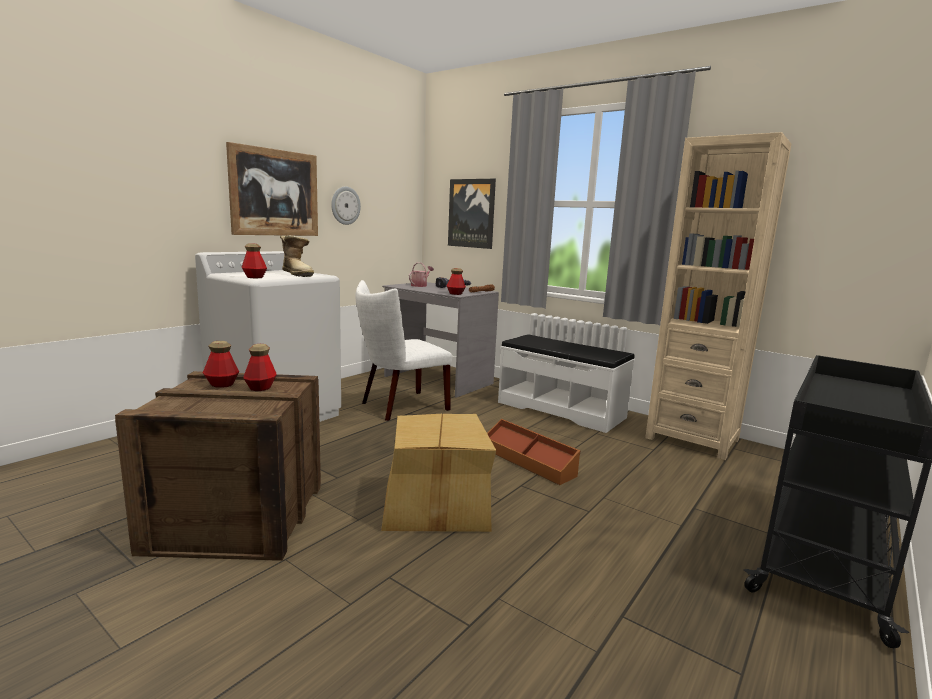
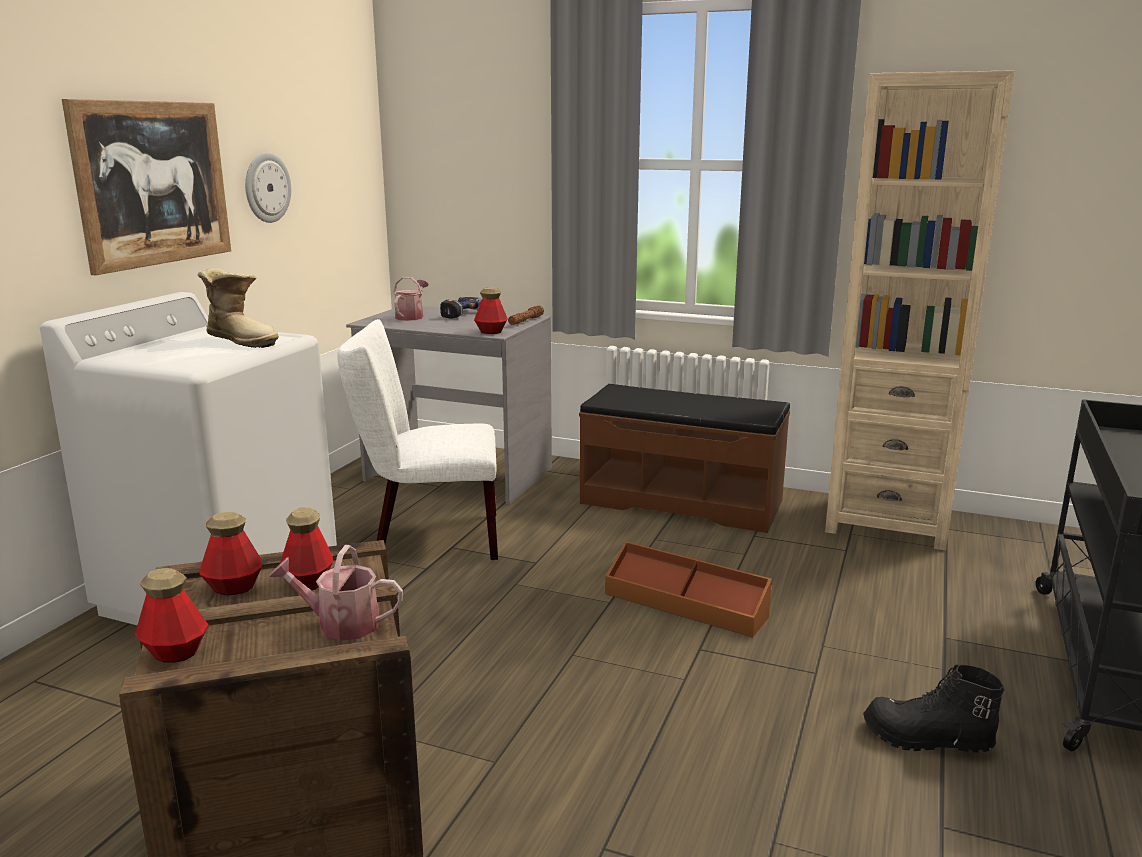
camera: 15 degrees left, 5 degrees up
bottle [242,243,267,278] -> bottle moved to [135,568,208,663]
white chair [355,280,452,421] -> white chair turned 45 degrees clockwise [337,319,498,560]
cardboard box [381,414,496,532] -> none
picture [448,179,496,249] -> none
white bench [498,334,635,433] -> brown bench [579,384,790,533]
none -> watering can [269,545,403,641]
none -> black boot [863,664,1004,752]

